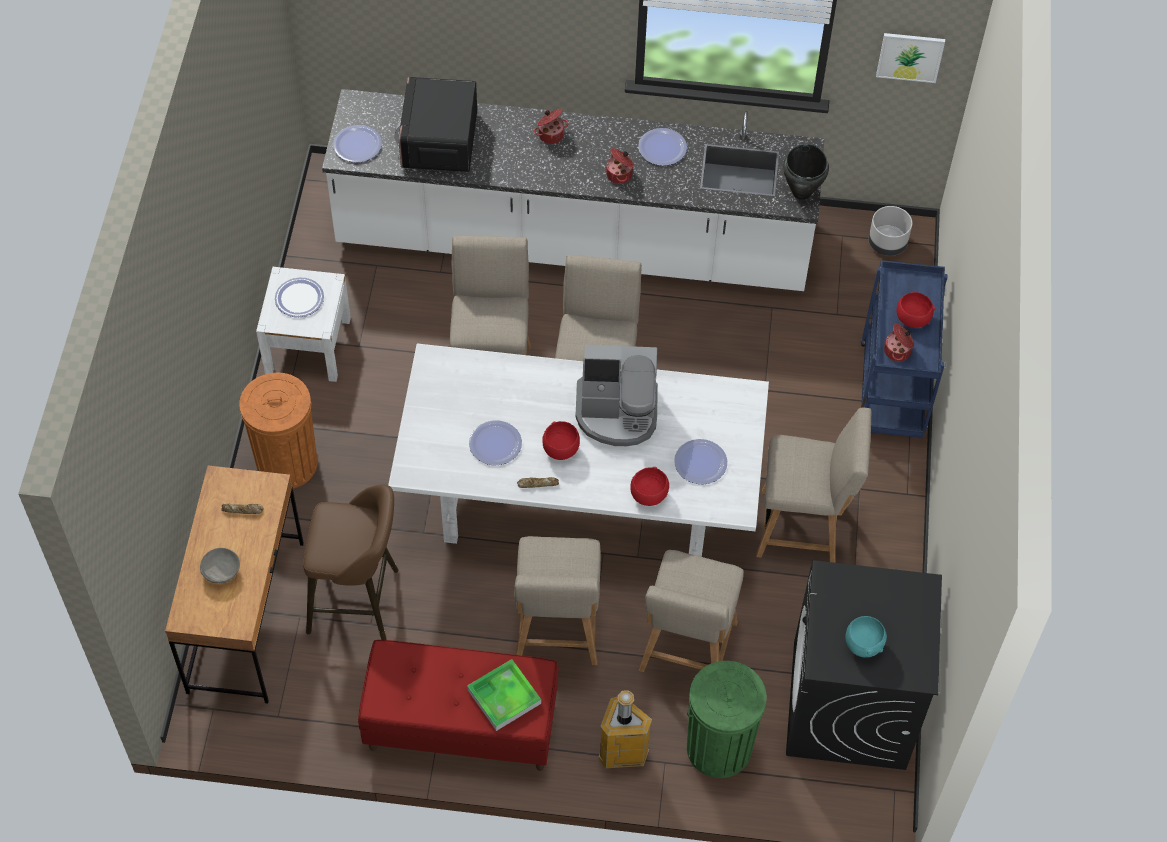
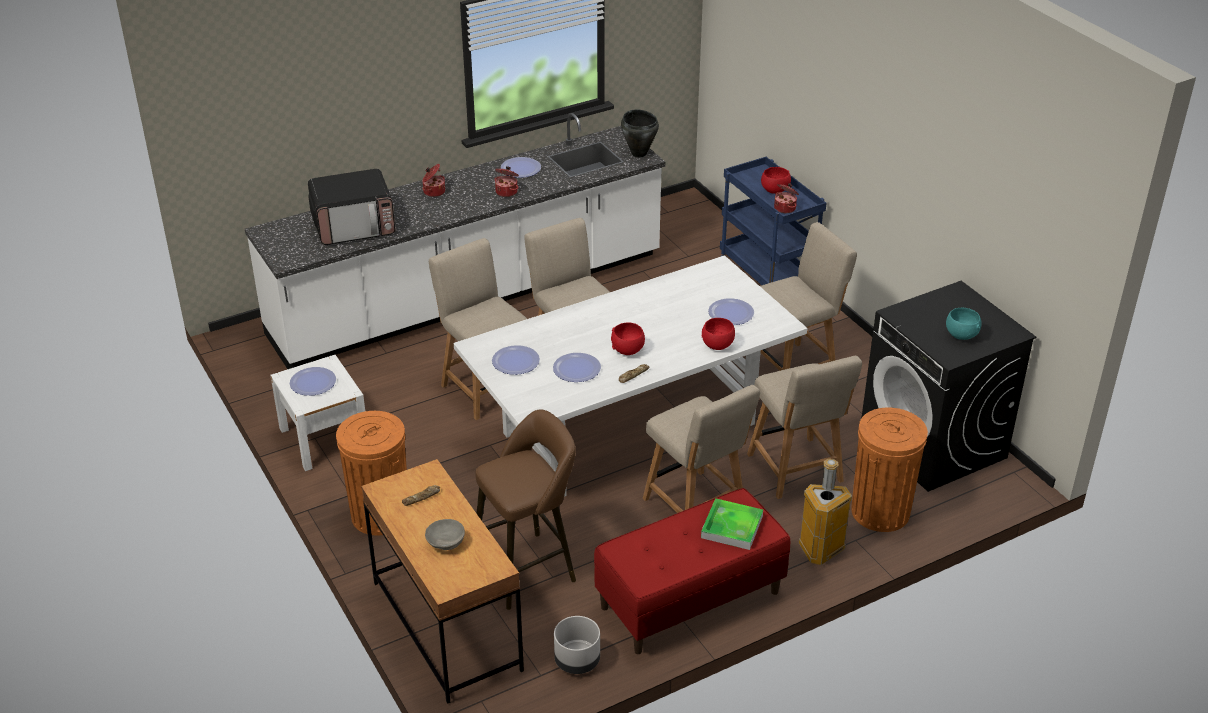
camera: 35 degrees left, 20 degrees down
plate [333,125,382,163] -> plate moved to [492,345,540,375]
microwave [395,77,477,172] -> microwave turned 75 degrees counterclockwise [308,169,395,245]
coffee machine [576,345,658,446] -> none
green trash can [687,661,767,778] -> orange trash can [851,407,928,532]
grey planter [869,206,912,256] -> grey planter moved to [554,616,600,674]
picture [876,33,945,83] -> none

